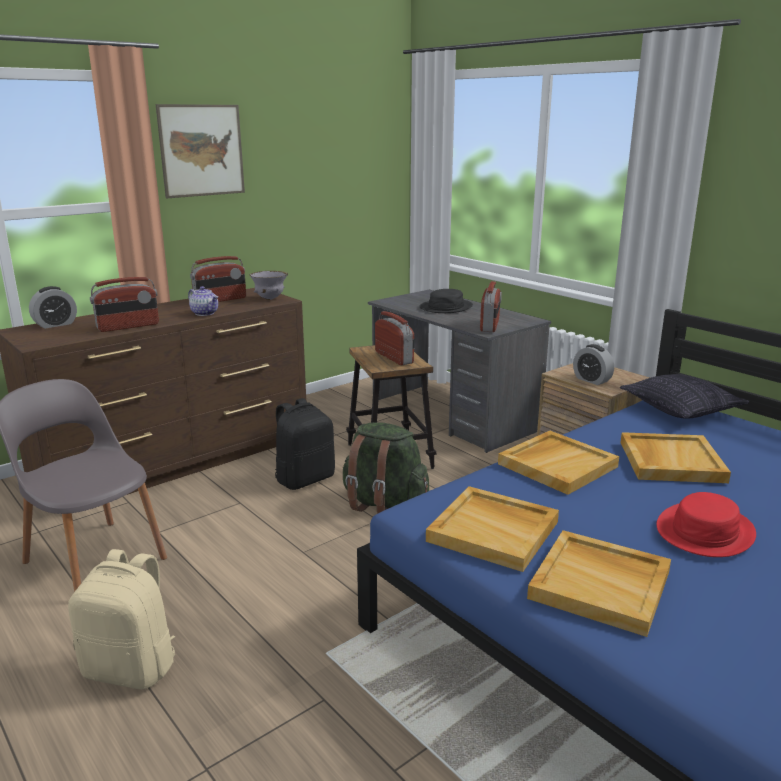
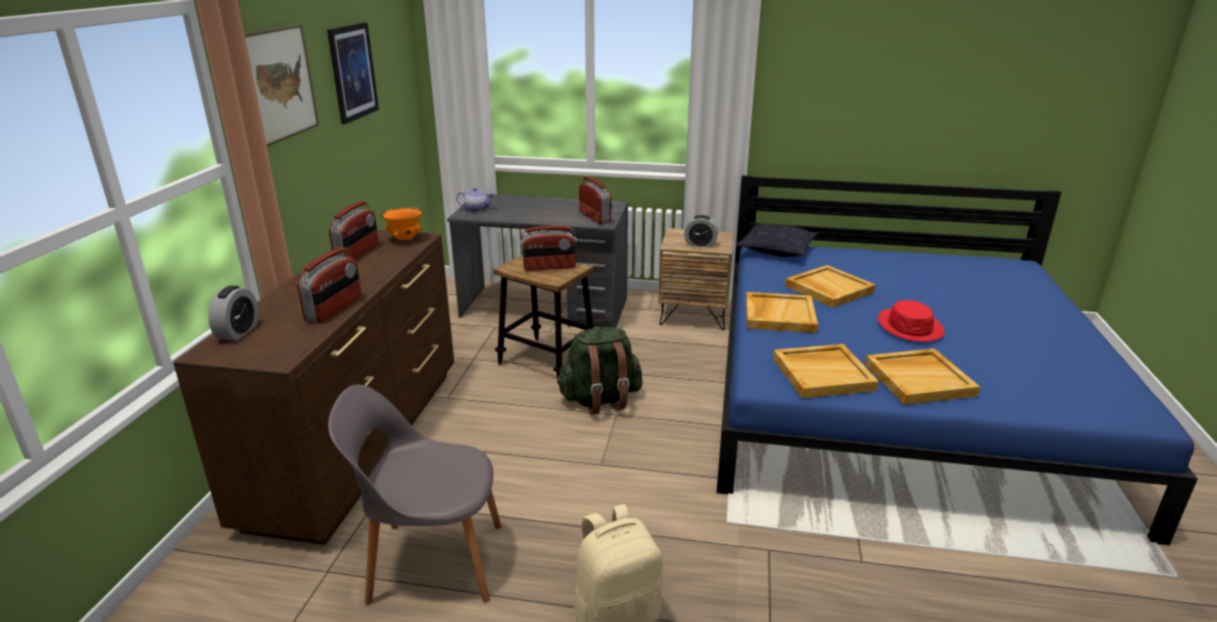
camera: 40 degrees left, 5 degrees up
teapot [188,286,218,316] -> teapot moved to [456,188,495,212]
grey bowl [250,271,288,300] -> orange bowl [381,207,423,241]
black backpack [275,398,335,490] -> none
radio [375,311,414,365] -> radio turned 150 degrees clockwise [520,226,577,271]
black hat [419,289,473,313] -> none
none -> picture [327,22,379,124]

